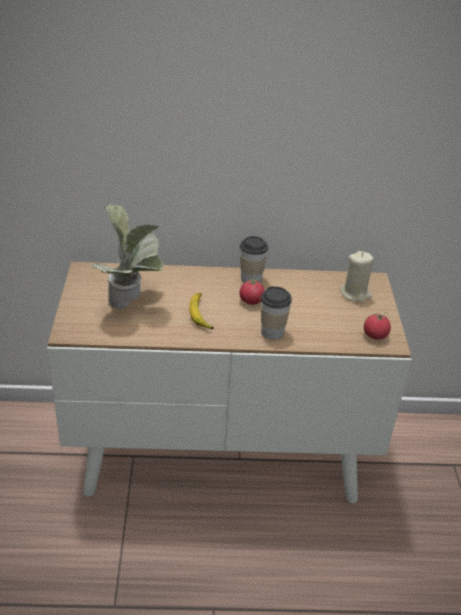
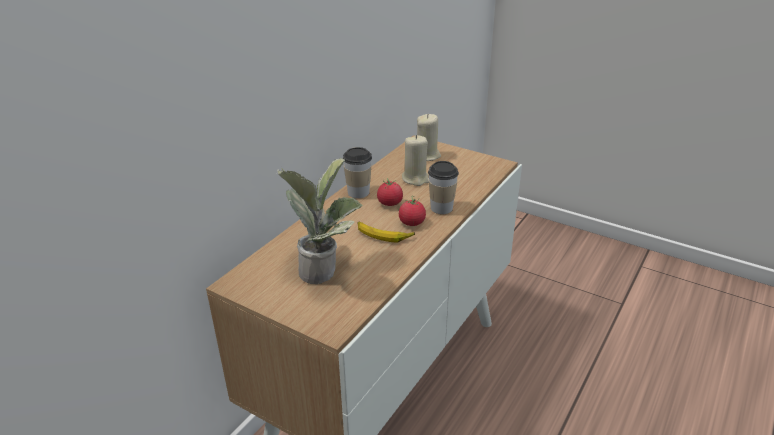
camera: 55 degrees left, 5 degrees down
tomato [364,312,391,340] -> tomato moved to [399,195,426,226]
none -> beige candle [402,135,429,186]

